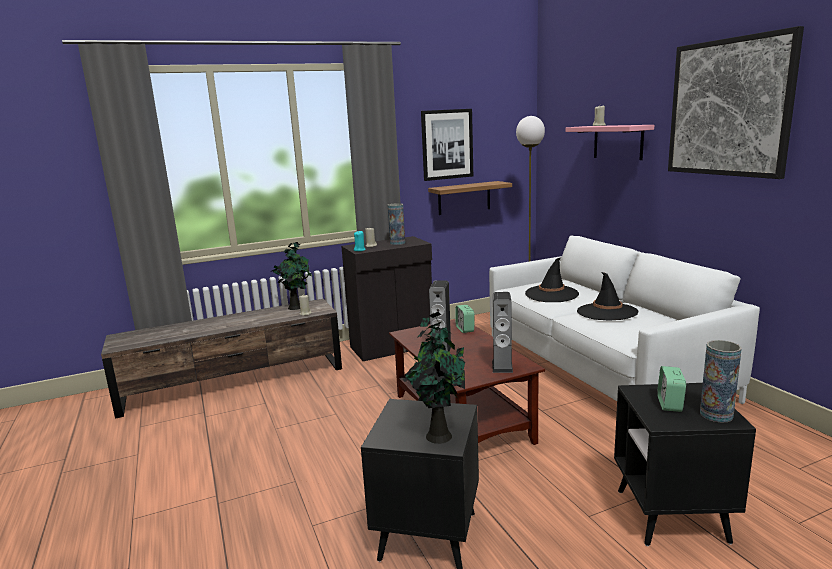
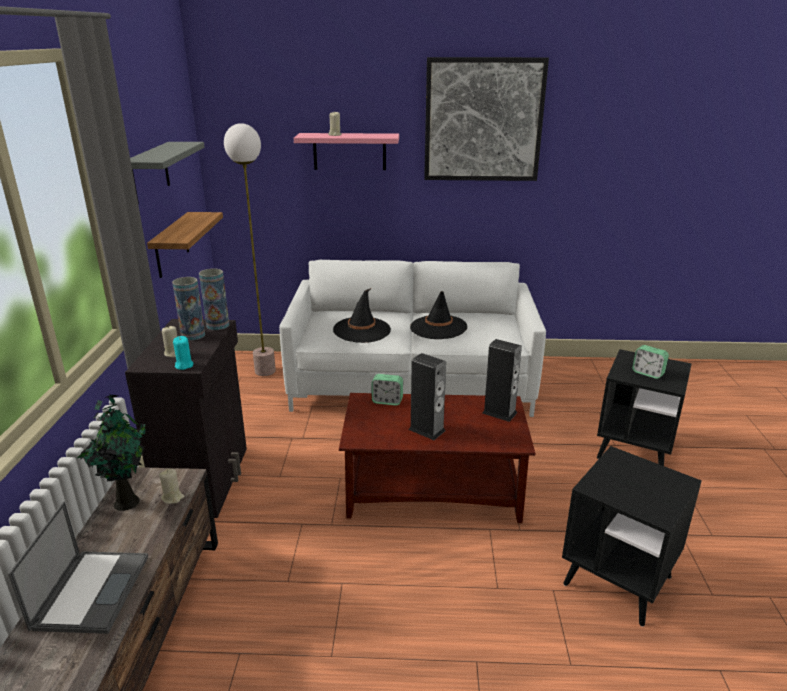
camera: 65 degrees left, 10 degrees up
potted plant [403,312,465,444] -> none
picture [421,109,473,181] -> grey shelf [130,142,205,205]
vase [700,340,742,423] -> vase moved to [199,269,230,330]
none -> laptop [8,501,148,634]

